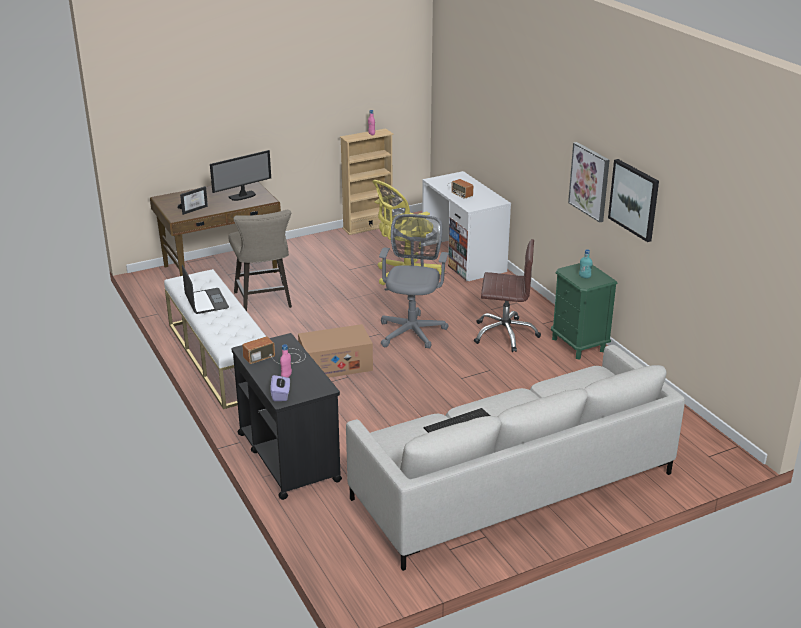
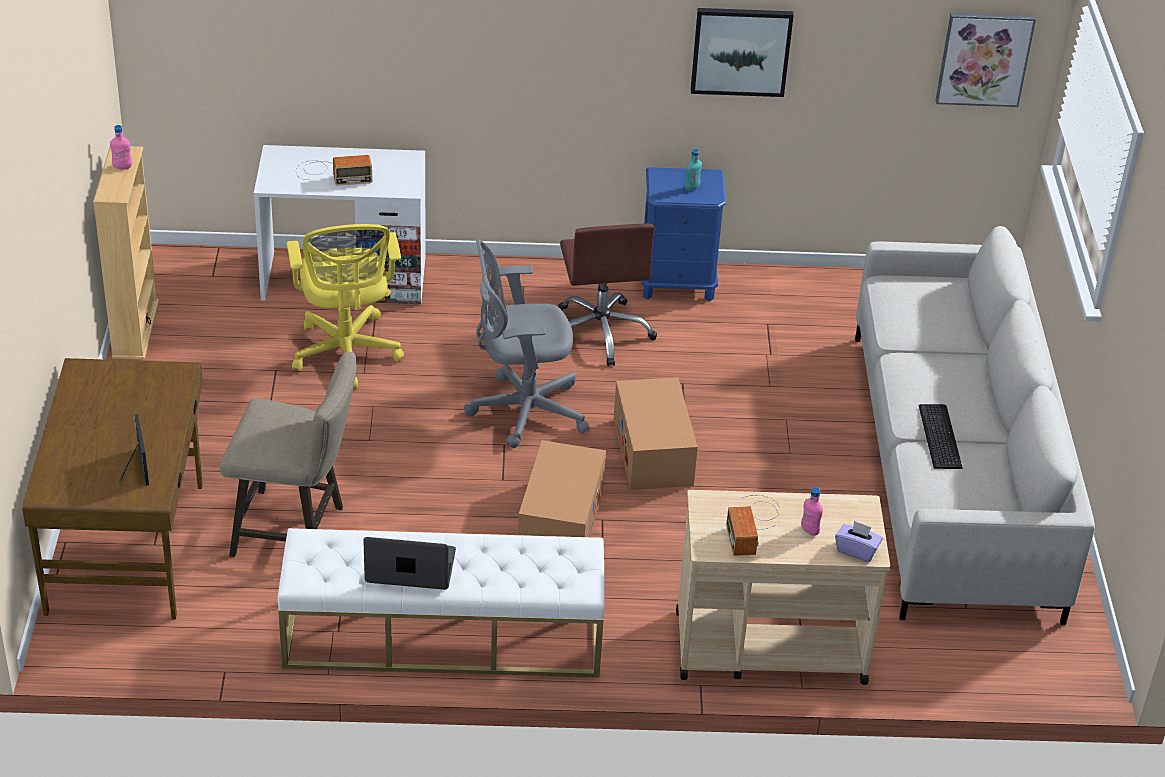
camera: 65 degrees left, 10 degrees up
monitor [210,150,271,201] -> none
black cart [231,333,342,500] -> beige cart [676,490,890,685]
grey office chair [379,214,449,349] -> grey office chair turned 45 degrees counterclockwise [464,240,590,448]
brown office chair [474,239,541,352] -> brown office chair turned 135 degrees clockwise [558,224,657,366]
green nightstand [551,263,618,360] -> blue nightstand [641,167,726,302]
picture [568,142,609,223] -> picture moved to [935,13,1036,107]
none -> cardboard box [614,377,698,490]

